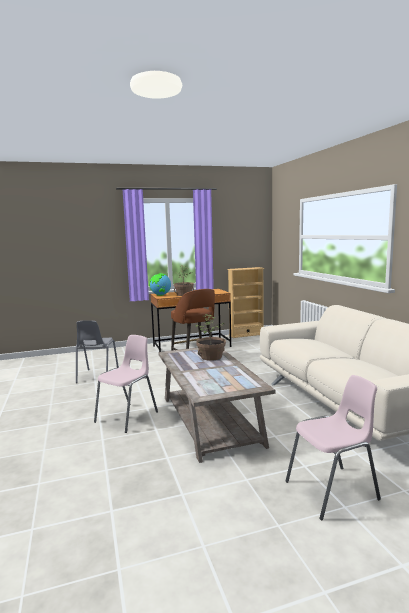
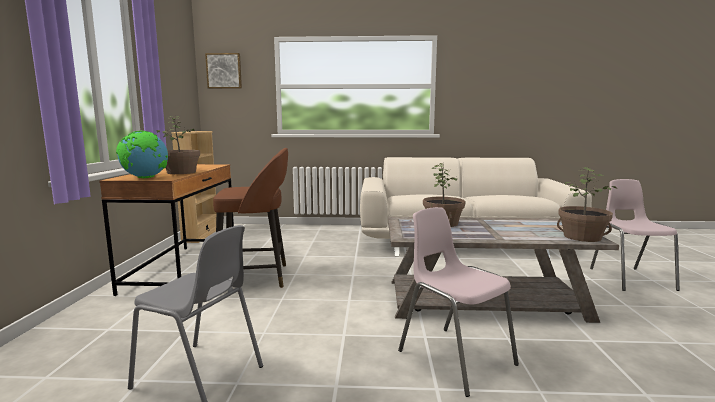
camera: 70 degrees left, 0 degrees up
none -> picture [205,53,242,89]
none -> potted plant [557,167,617,242]

